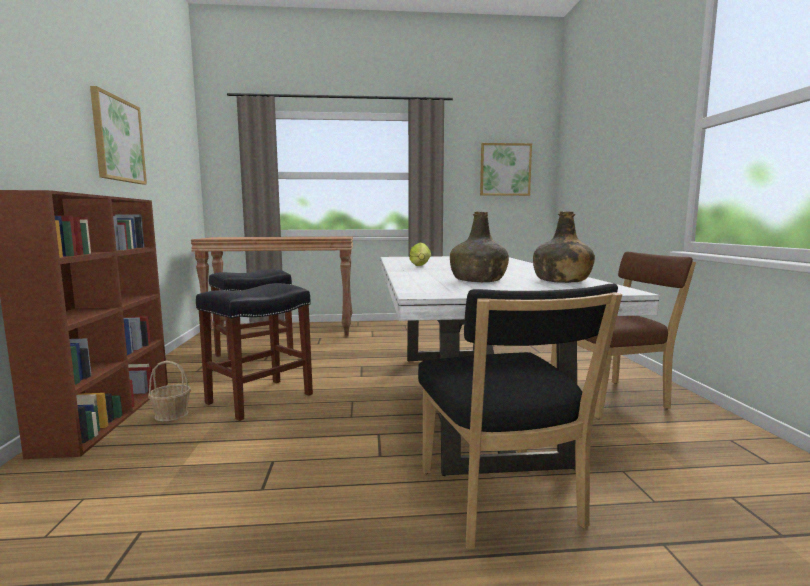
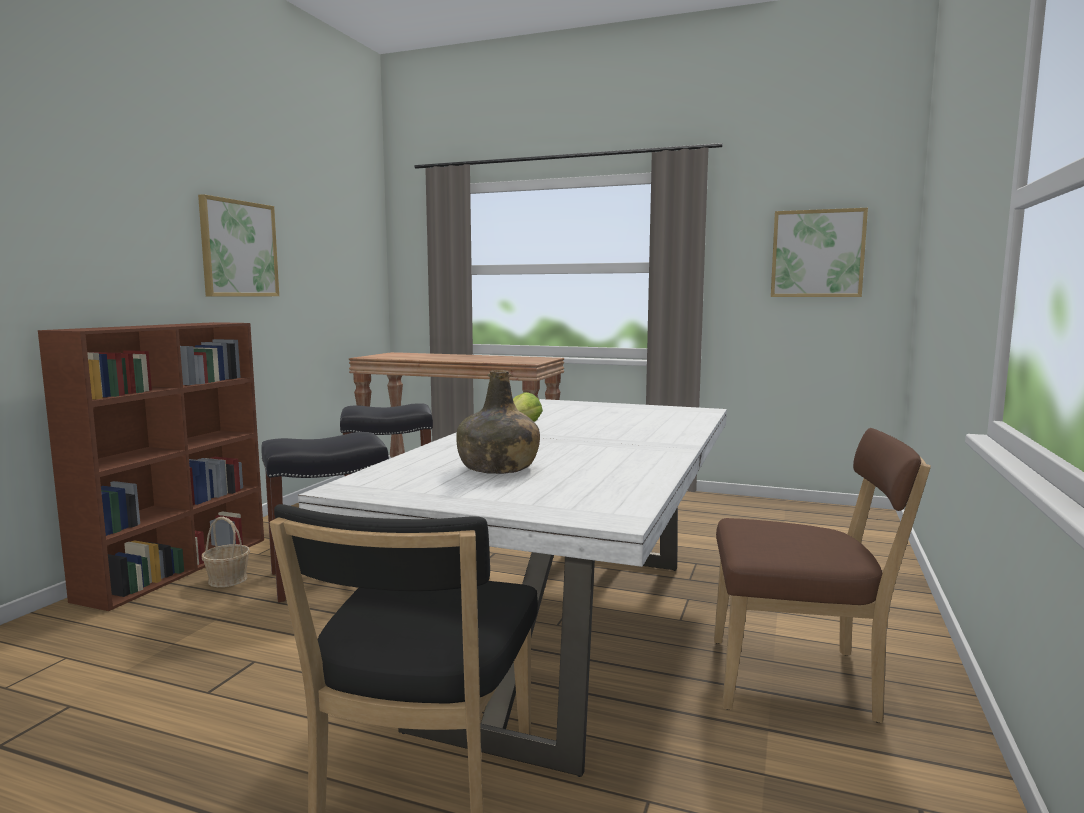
camera: 25 degrees right, 0 degrees up
green bottle [533,211,595,283] -> none

